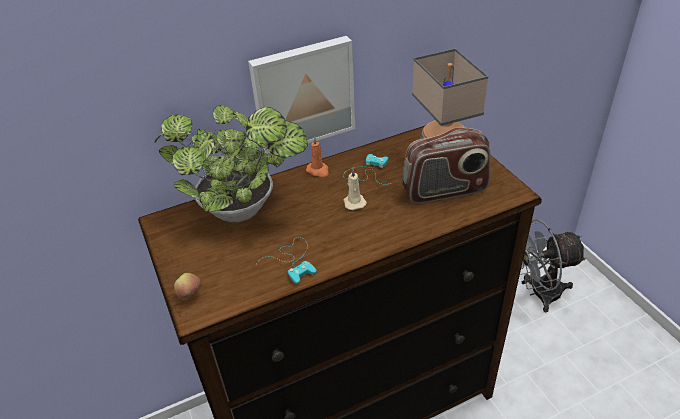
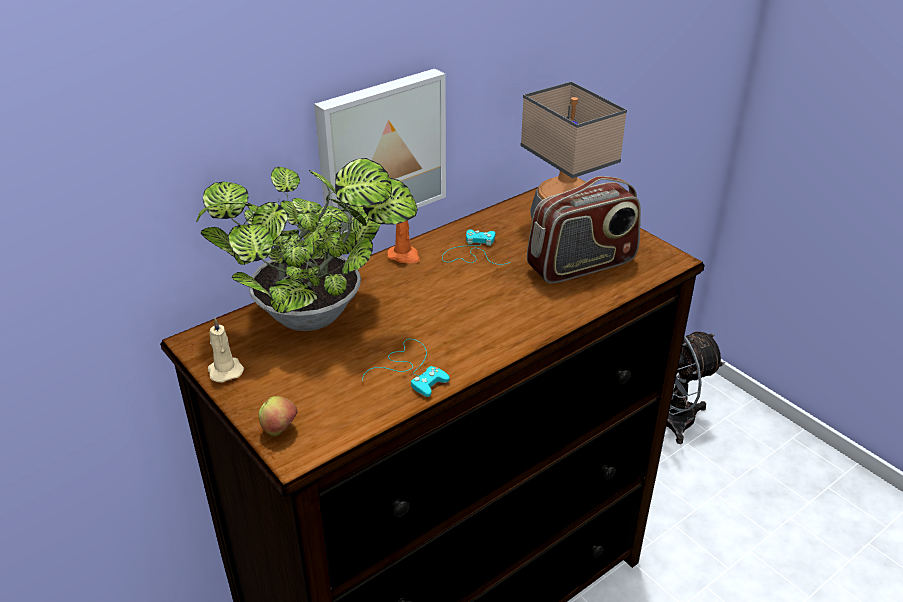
camera: 15 degrees left, 5 degrees down
beige candle [343,169,367,210] -> beige candle moved to [208,318,244,383]

